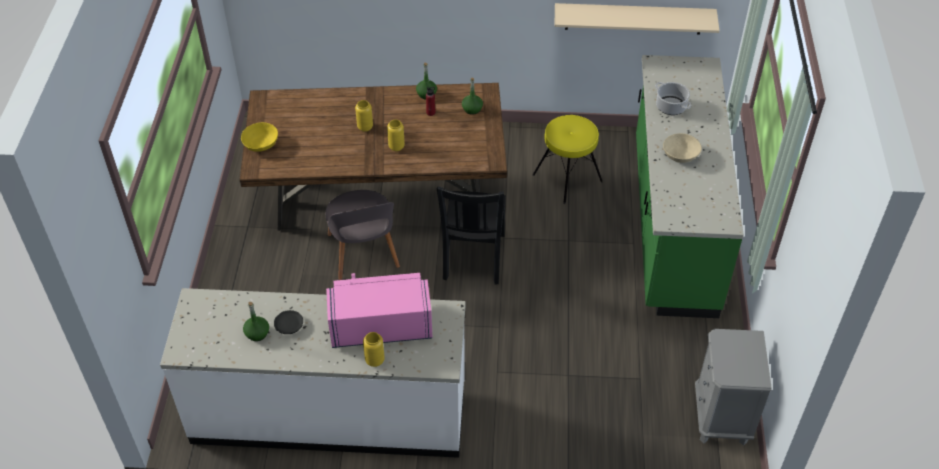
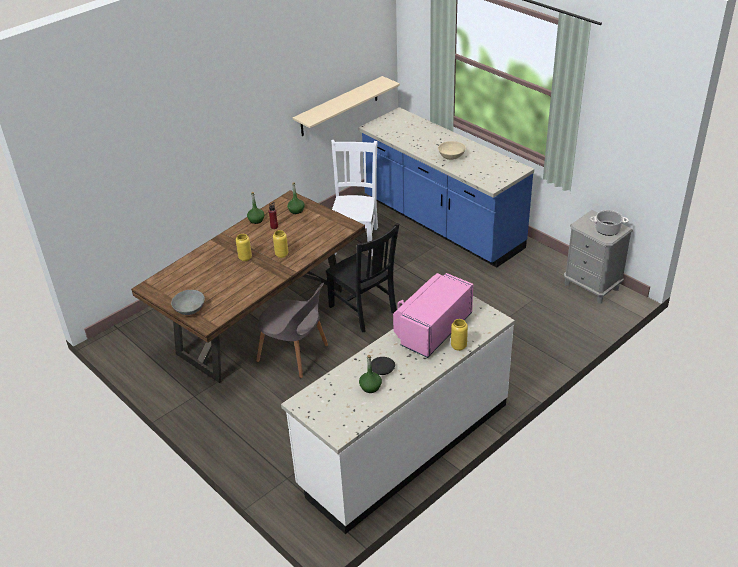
camera: 45 degrees left, 10 degrees down
yellow bowl [241,122,278,152] -> grey bowl [171,290,205,315]
yellow stool [533,115,603,204] -> white chair [331,140,378,256]
green counter [636,55,744,318] -> blue counter [358,107,534,268]
cooking pot [655,82,691,115] -> cooking pot moved to [590,210,629,236]

